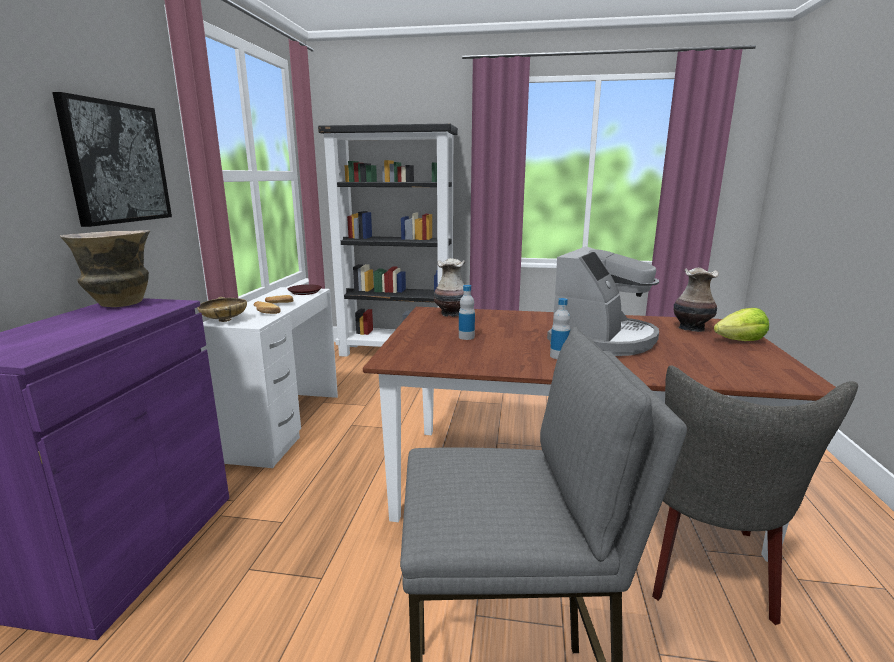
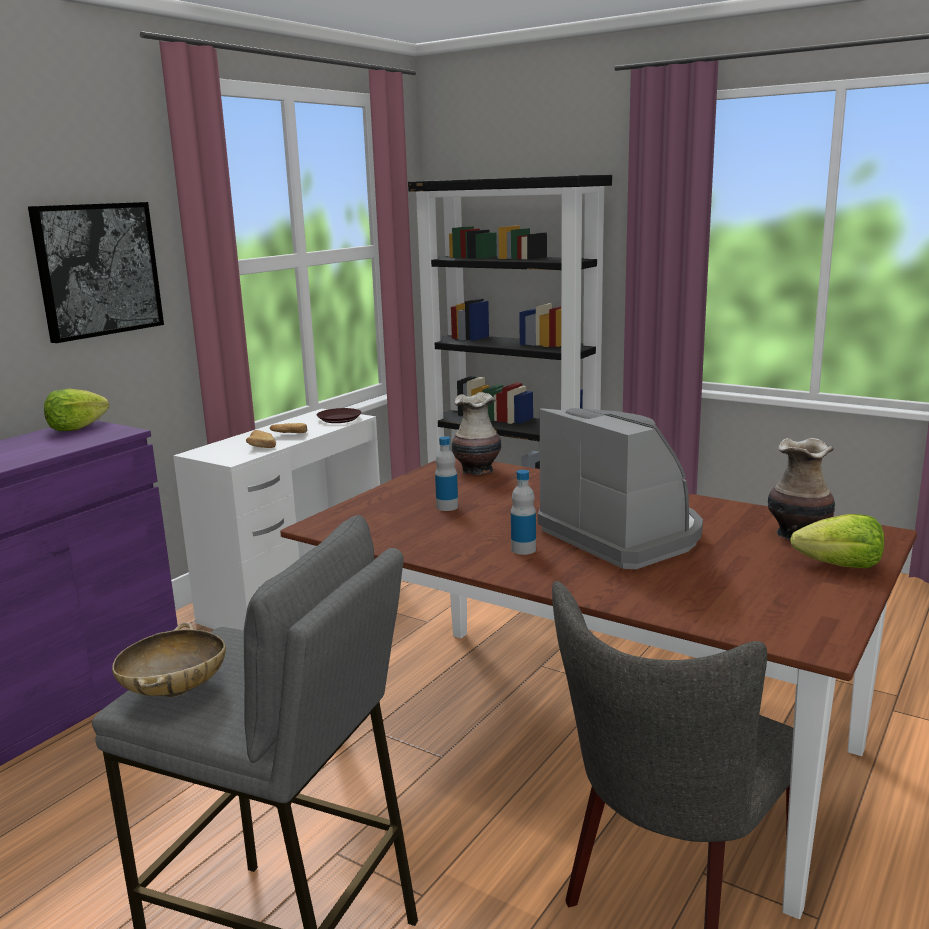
camera: 25 degrees right, 0 degrees up
vase [60,230,150,307] -> lettuce [44,388,109,431]
beige bowl [197,297,247,322] -> beige bowl moved to [112,623,226,697]
coffee machine [547,246,659,356] -> coffee machine turned 90 degrees counterclockwise [538,408,703,569]

